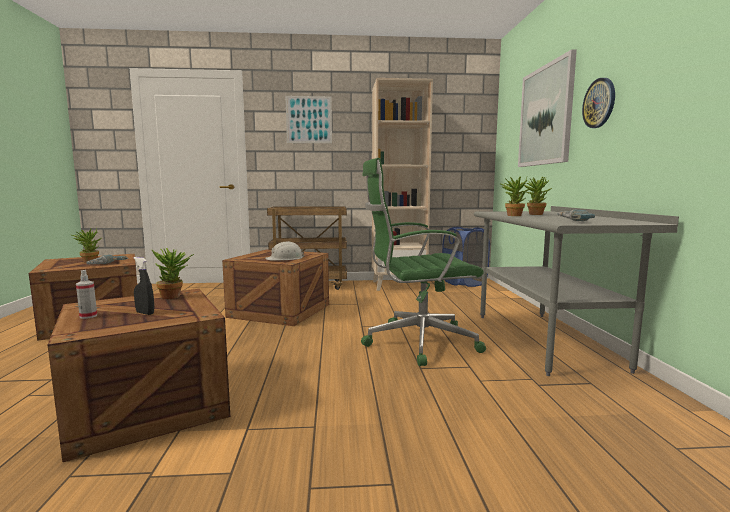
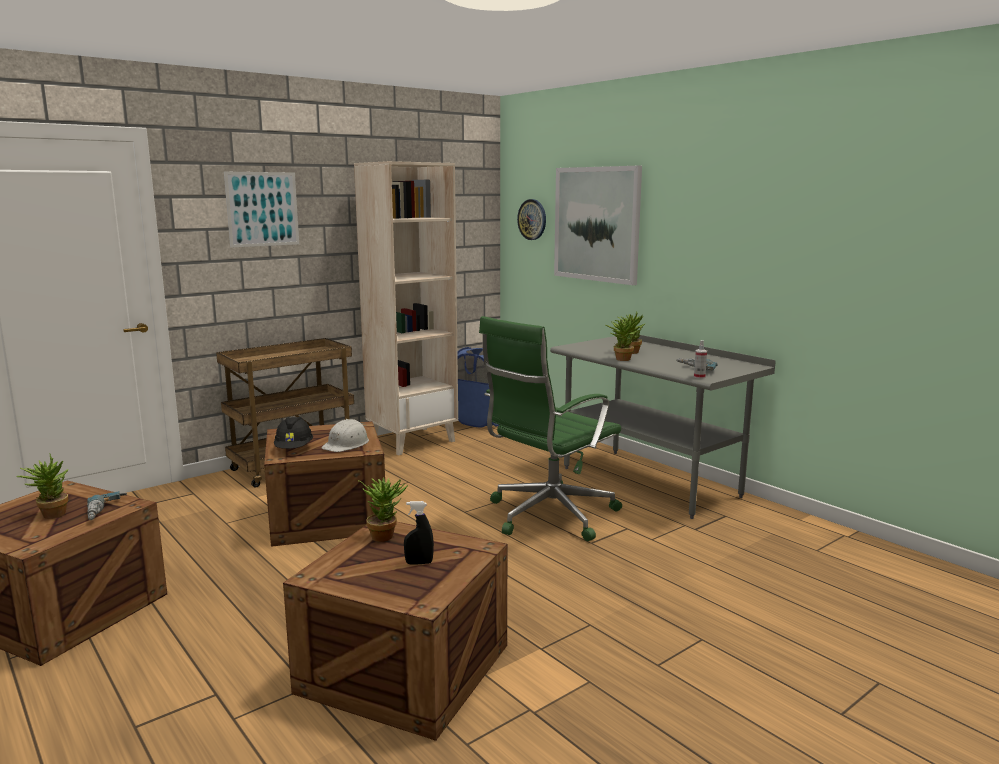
camera: 35 degrees left, 5 degrees up
spray bottle [76,270,97,319] -> spray bottle moved to [694,340,707,379]
wall clock [582,78,615,128] -> wall clock moved to [517,199,546,240]
none -> black hard hat [274,417,313,449]

